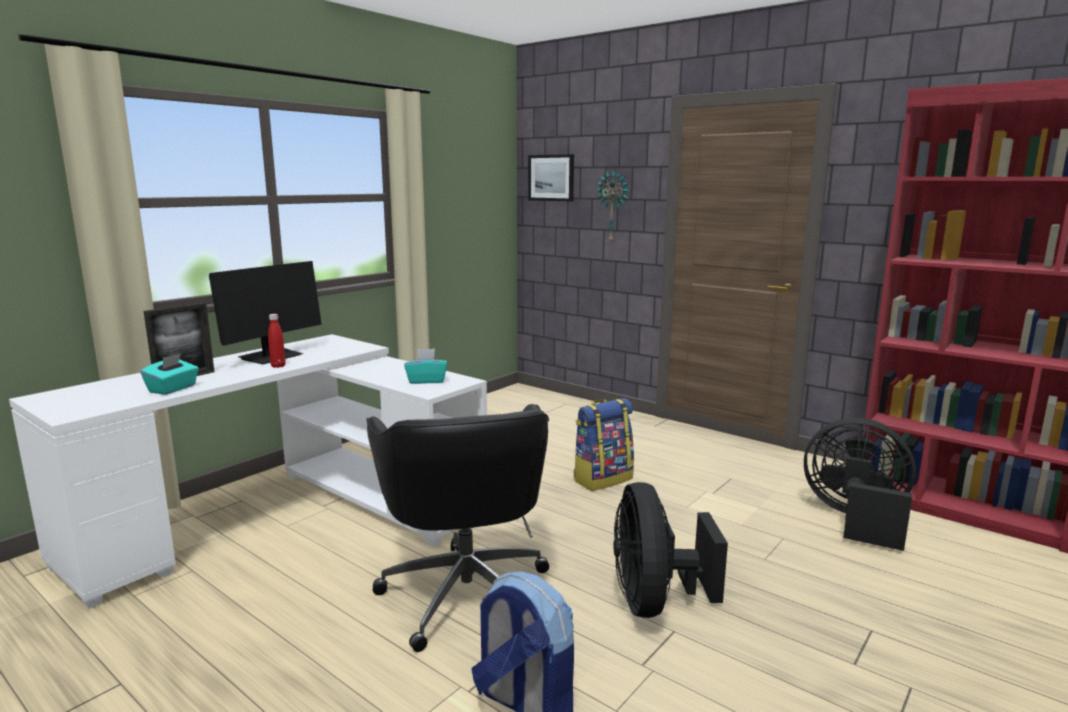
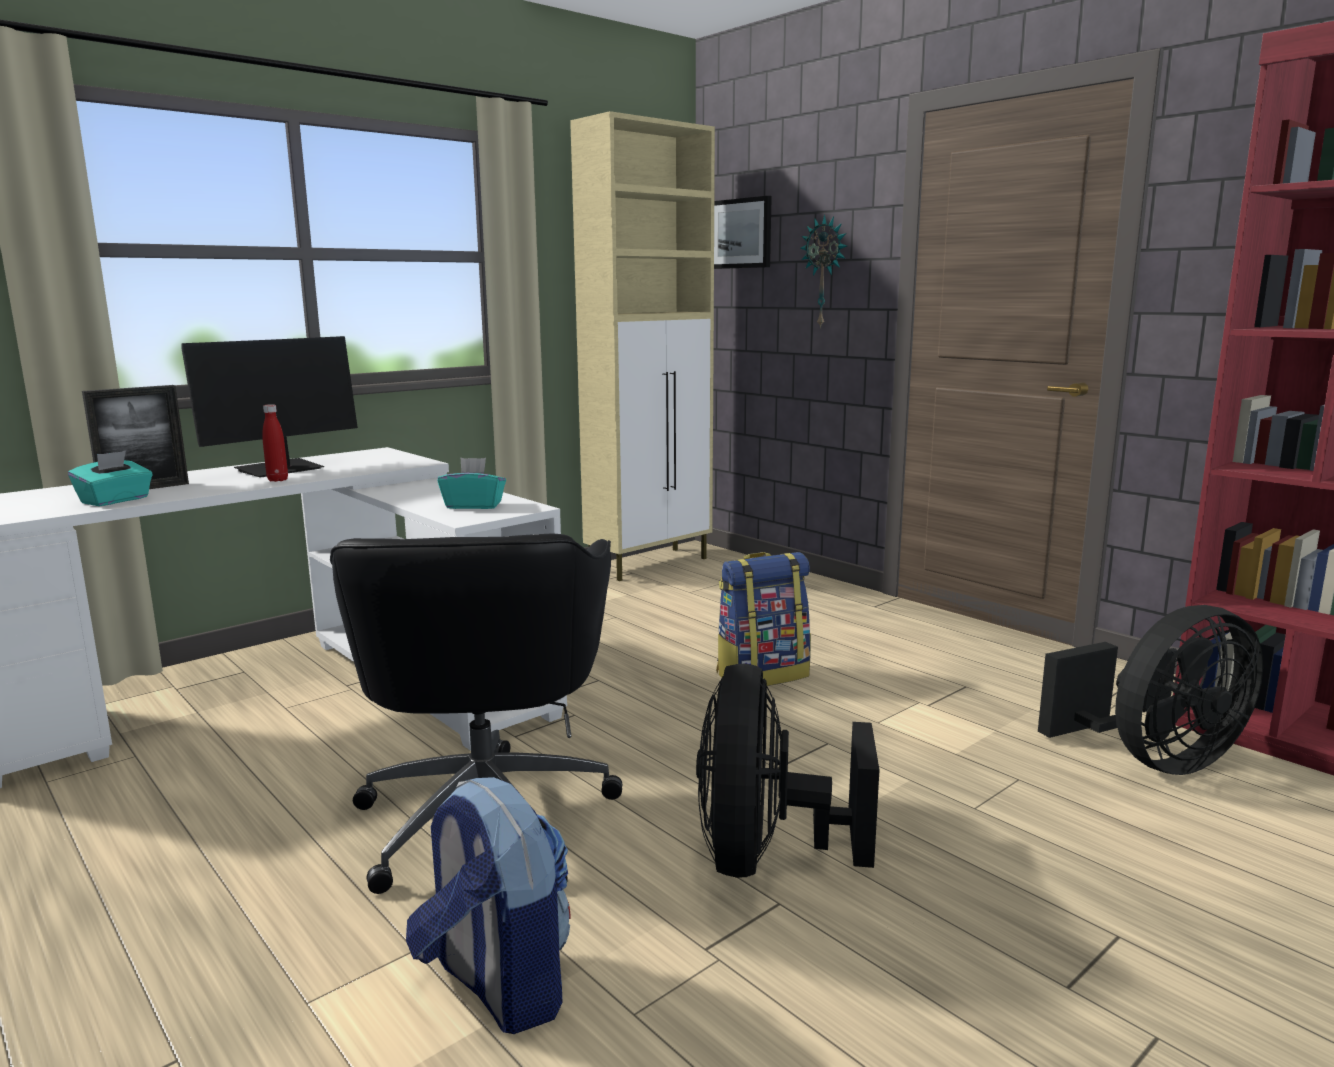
camera: 10 degrees right, 0 degrees up
black fan [804,418,916,551] -> black fan turned 120 degrees clockwise [1038,605,1263,775]
none -> beige cabinet [570,111,715,581]

